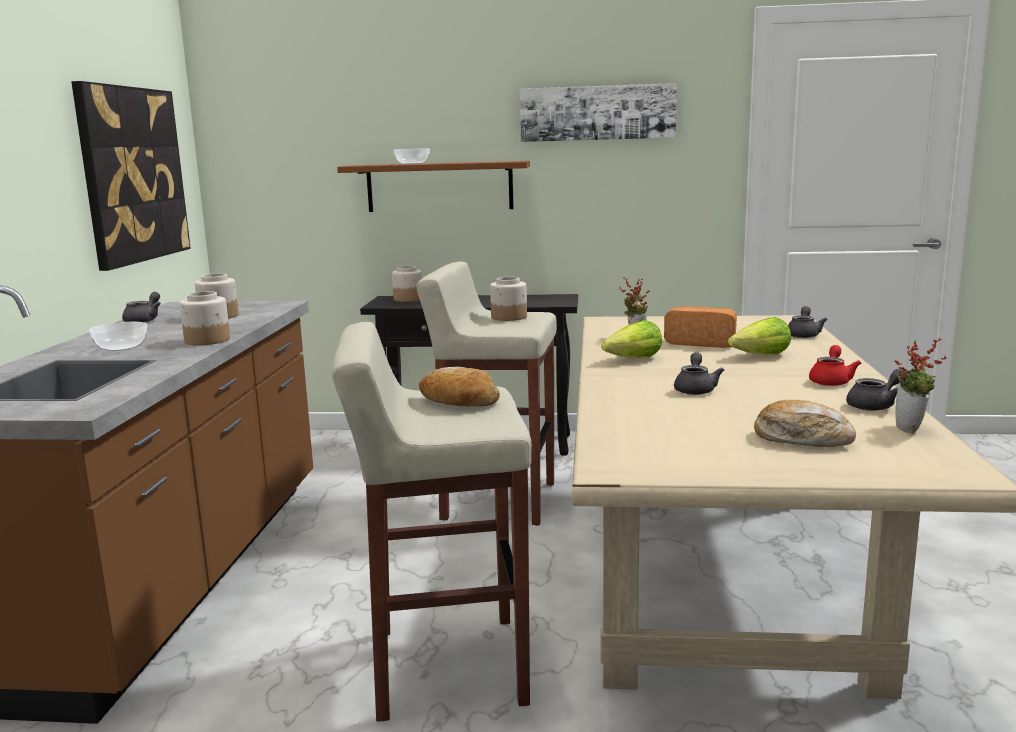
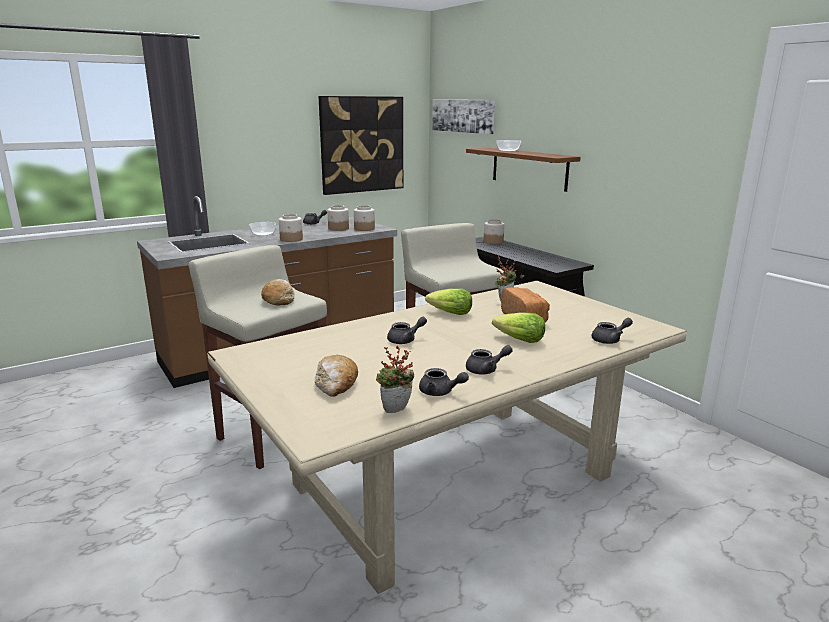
camera: 50 degrees right, 5 degrees up
jar [490,277,527,321] -> jar moved to [354,205,375,231]
picture [520,83,677,142] -> picture moved to [432,99,495,134]
red teapot [809,345,861,386] -> grey teapot [466,345,512,375]

